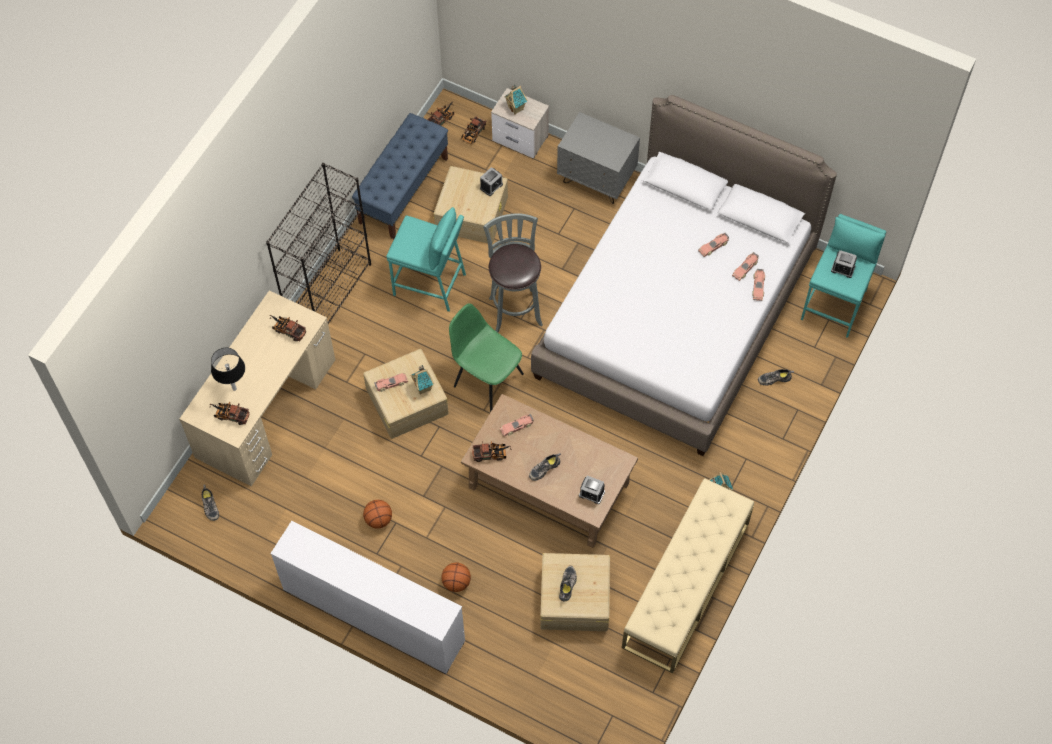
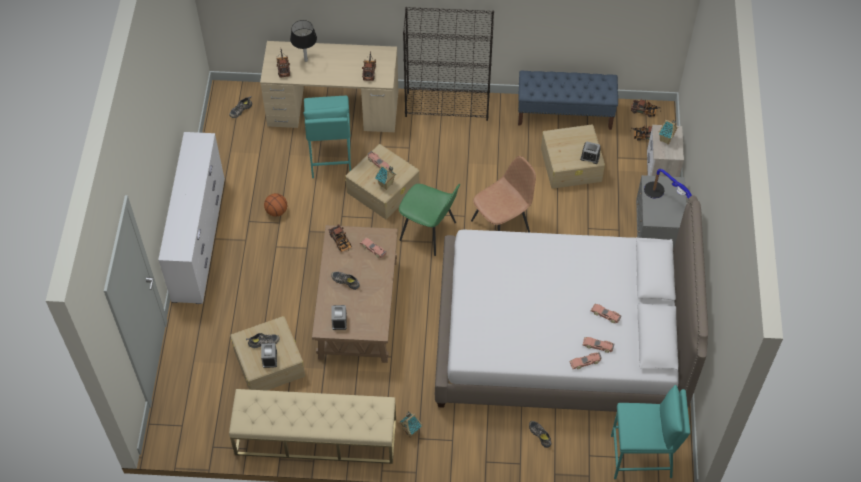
camera: 65 degrees right, 5 degrees down
turquoise stool [386,207,466,312] -> turquoise stool moved to [303,96,351,178]
basketball [441,562,471,592] -> none
green chair [449,303,524,412] -> green chair turned 105 degrees clockwise [399,184,460,256]
grey stool [483,213,543,332] -> brown chair [471,156,536,233]
alarm clock [831,250,857,278] -> alarm clock moved to [261,343,277,368]
none -> table lamp [644,169,692,199]

